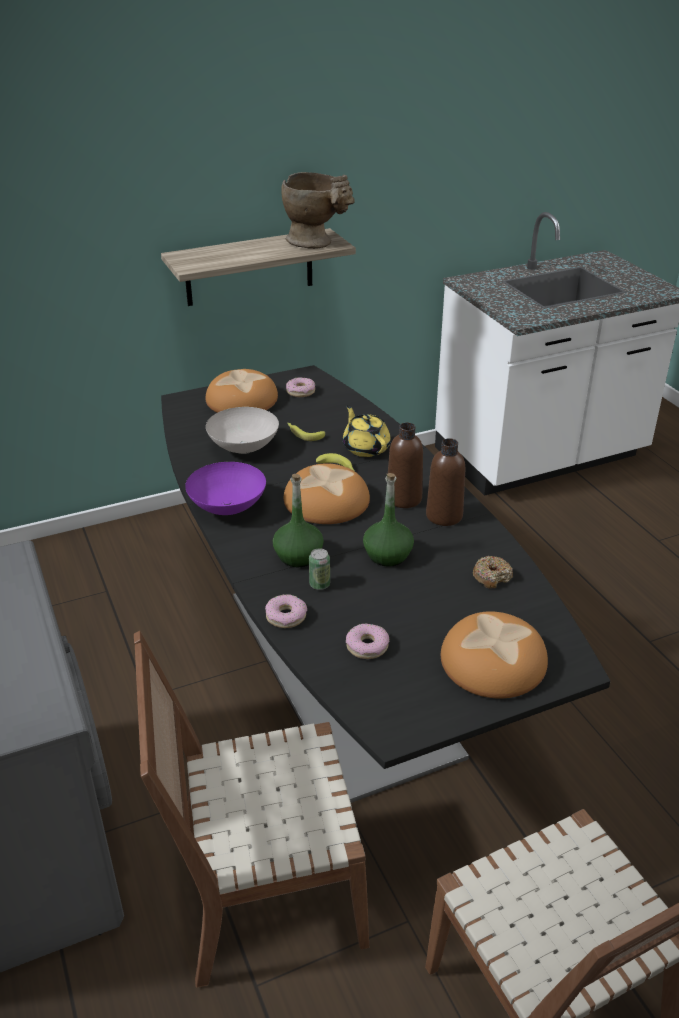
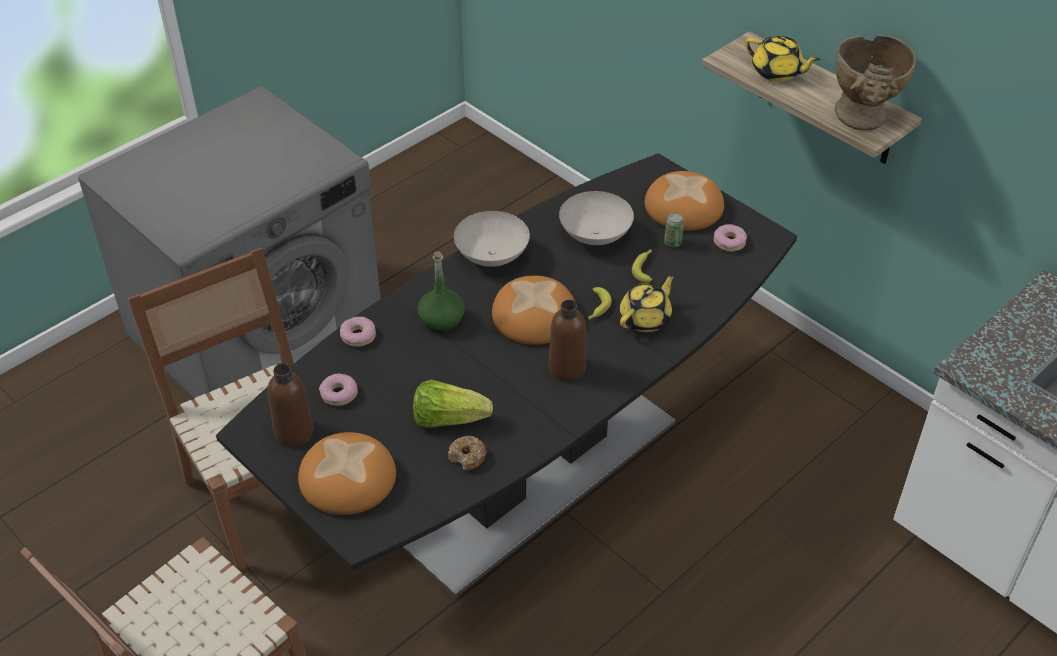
camera: 70 degrees right, 10 degrees up
purple bowl [185,462,266,515] -> white bowl [454,211,530,267]
can [309,548,330,590] -> can moved to [664,213,684,247]
green bottle [363,473,414,567] -> none
brown bottle [426,438,465,526] -> brown bottle moved to [268,363,314,446]
none -> lettuce [413,380,493,428]
none -> yellow teapot [745,36,820,82]

